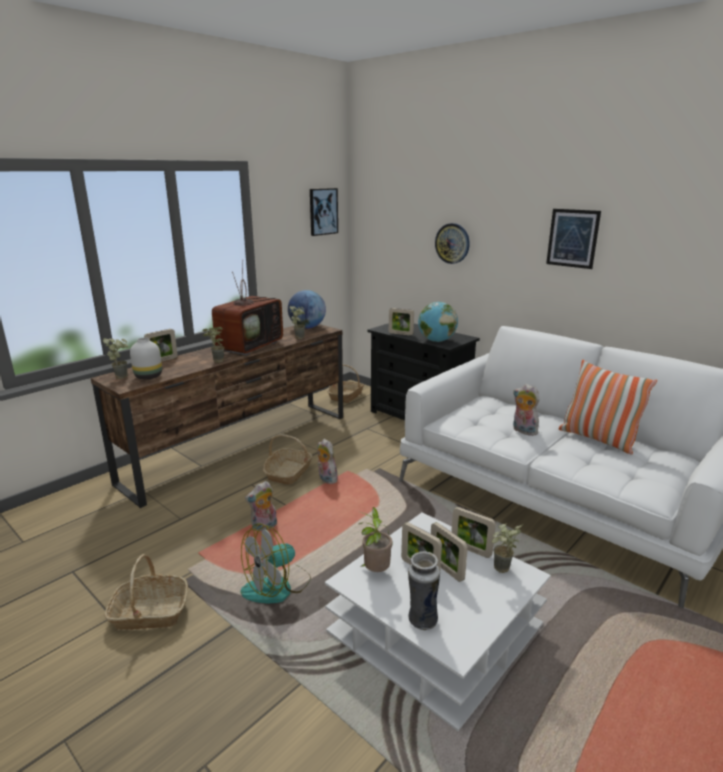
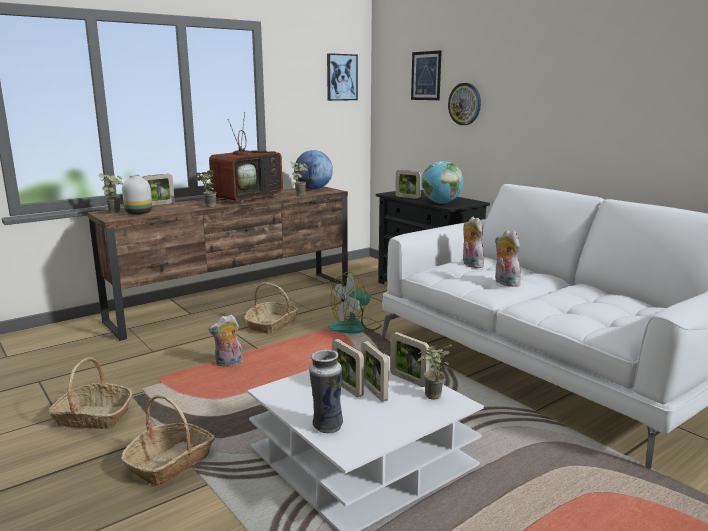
camera: 10 degrees right, 5 degrees down
fan [240,523,311,604] -> fan moved to [328,272,381,334]
plush toy [317,439,338,484] -> plush toy moved to [463,217,484,268]
basket [327,365,364,403] -> basket moved to [121,395,215,487]
potted plant [359,507,393,572] -> none
picture [546,209,601,269] -> picture moved to [411,50,442,100]
pillow [559,360,657,455] -> none

